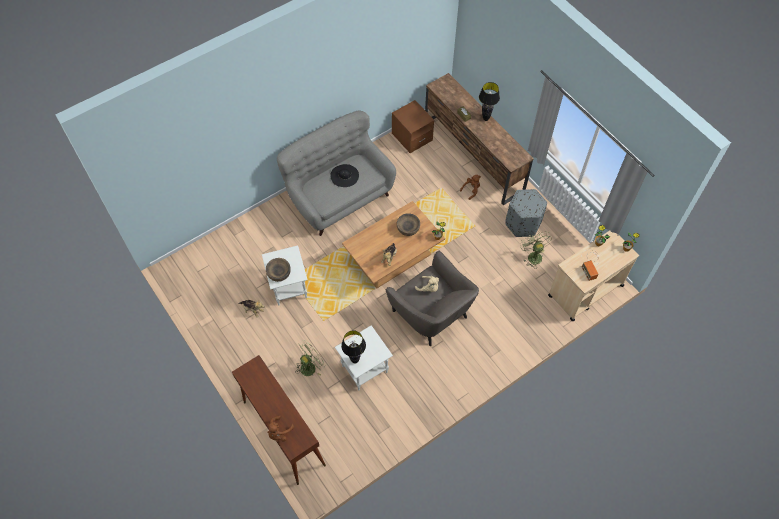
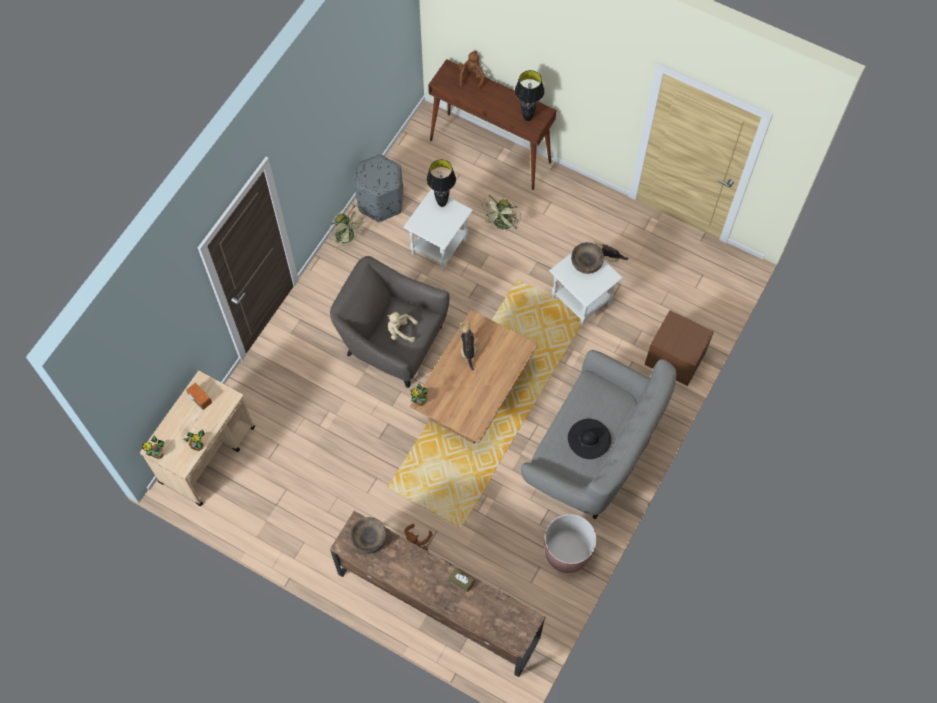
camera: 155 degrees right, 5 degrees up
brown nightstand [392,100,434,153] -> brown nightstand moved to [645,310,714,386]
brown bowl [397,213,420,236] -> brown bowl moved to [350,517,387,554]
black table lamp [479,82,500,121] -> black table lamp moved to [515,70,544,121]
grey ottoman [505,189,547,237] -> grey ottoman moved to [354,154,403,222]
green fan [520,232,552,269] -> green fan moved to [329,205,366,250]
none -> brown planter [545,514,597,573]

